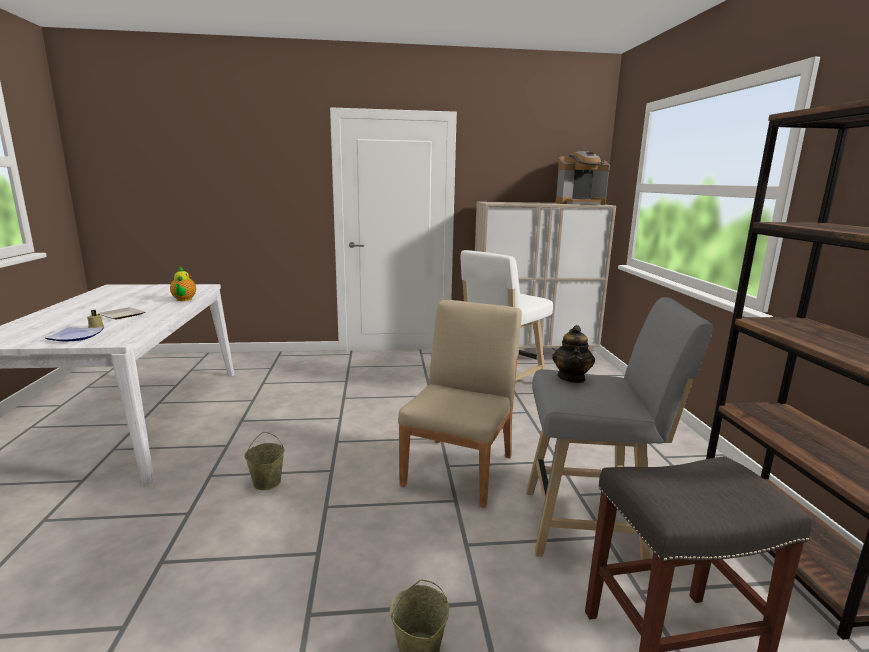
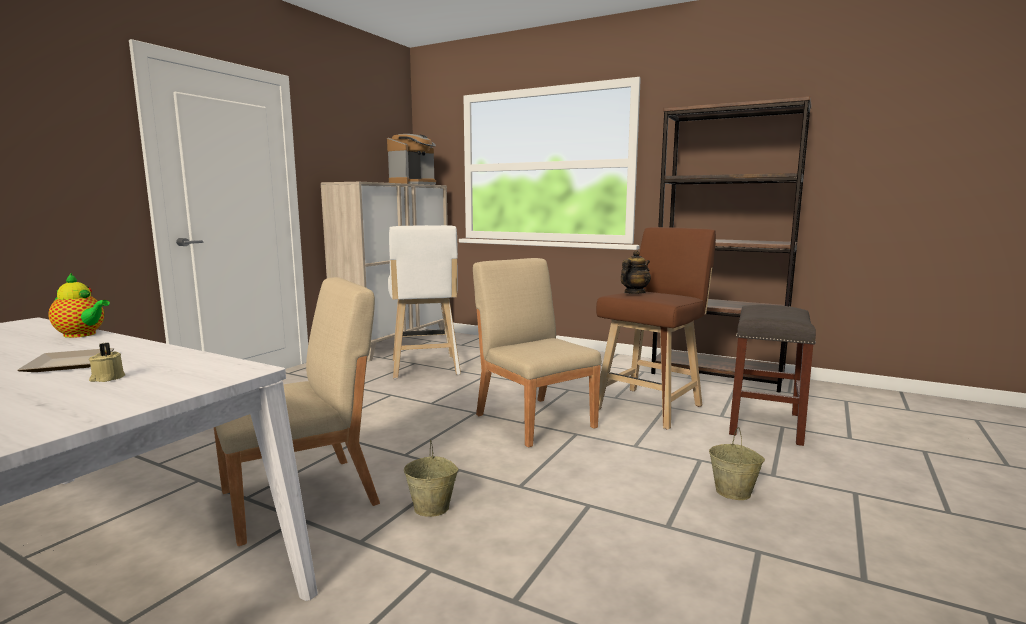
camera: 55 degrees left, 5 degrees down
plate [45,327,104,342] -> none
grey stool [526,297,713,560] -> brown stool [596,227,716,430]
teapot [552,325,595,383] -> teapot turned 90 degrees counterclockwise [621,250,651,294]
none -> beige chair [214,277,380,546]

